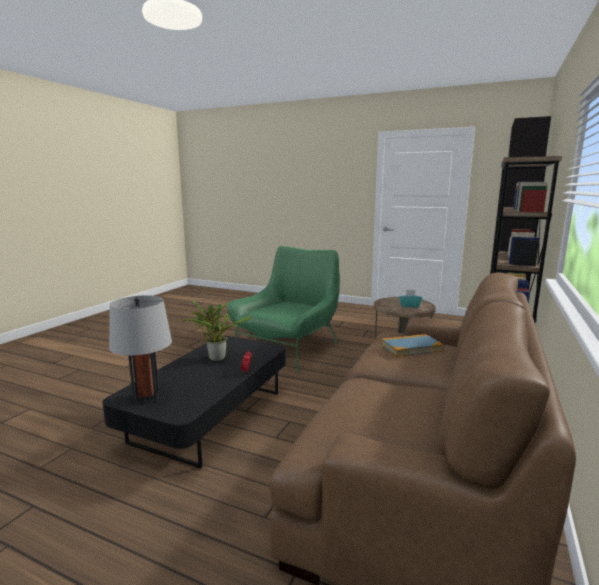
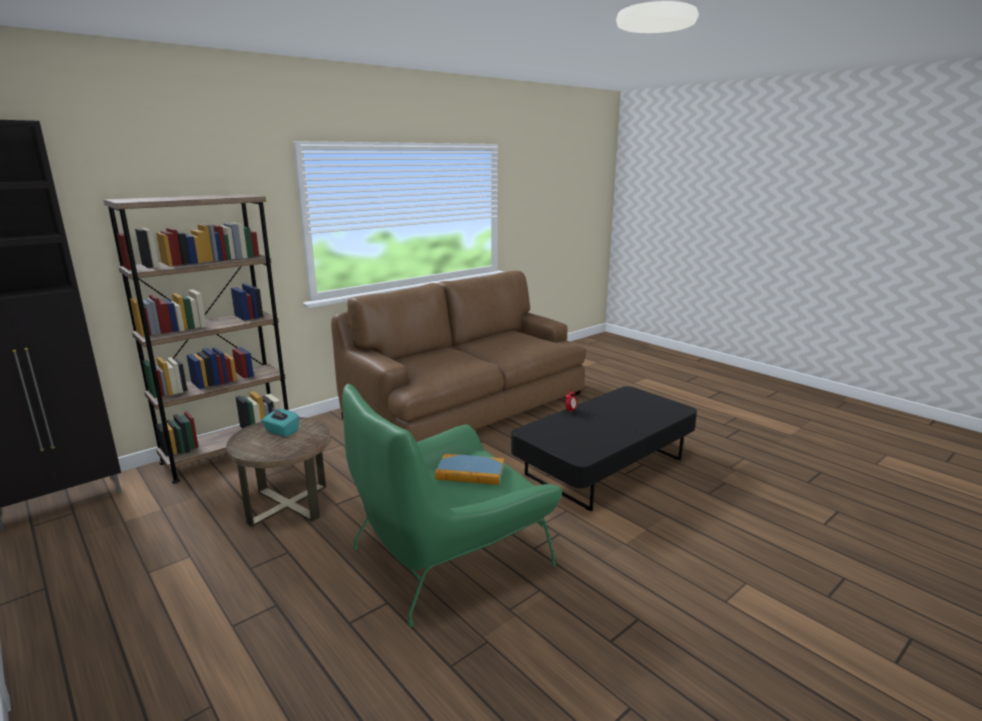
camera: 155 degrees left, 5 degrees up
grey table lamp [109,295,172,404] -> none
potted plant [181,300,251,361] -> none
book [381,334,443,357] -> book moved to [435,454,504,485]

